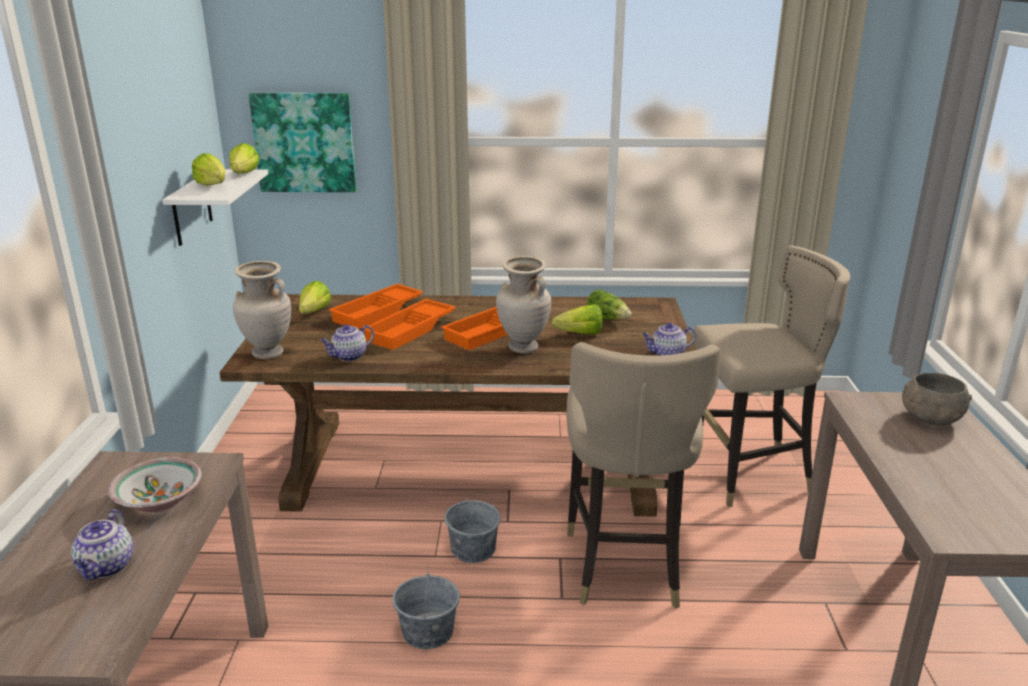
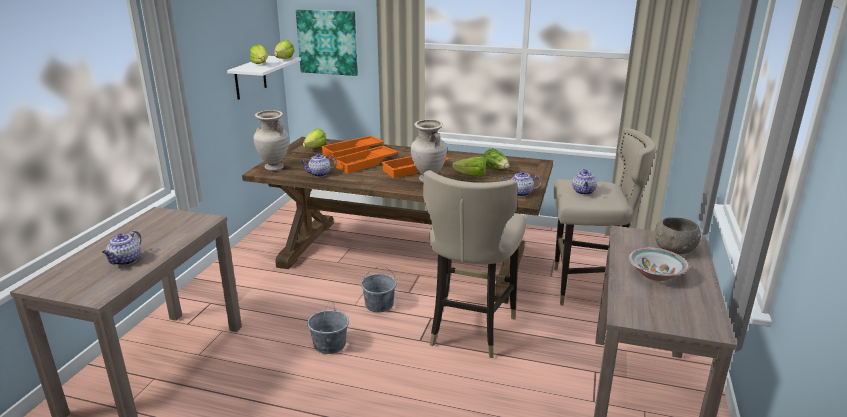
camera: 15 degrees right, 0 degrees up
bowl [108,457,202,512] -> bowl moved to [629,248,689,281]
none -> teapot [572,169,597,195]

